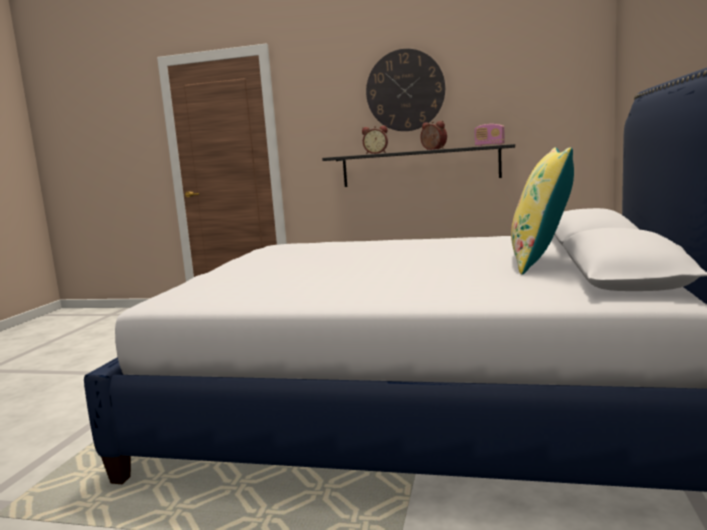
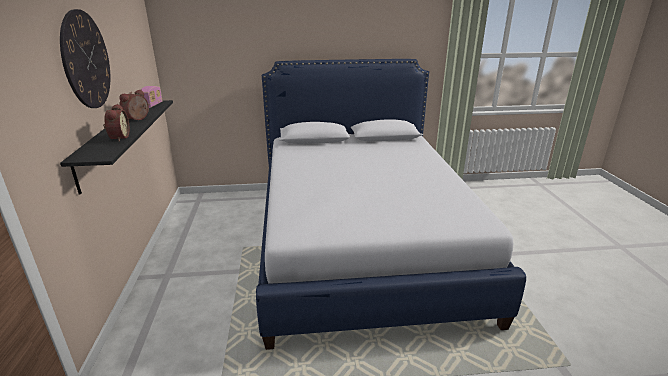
camera: 110 degrees left, 15 degrees up
yellow pillow [511,147,574,275] -> none

